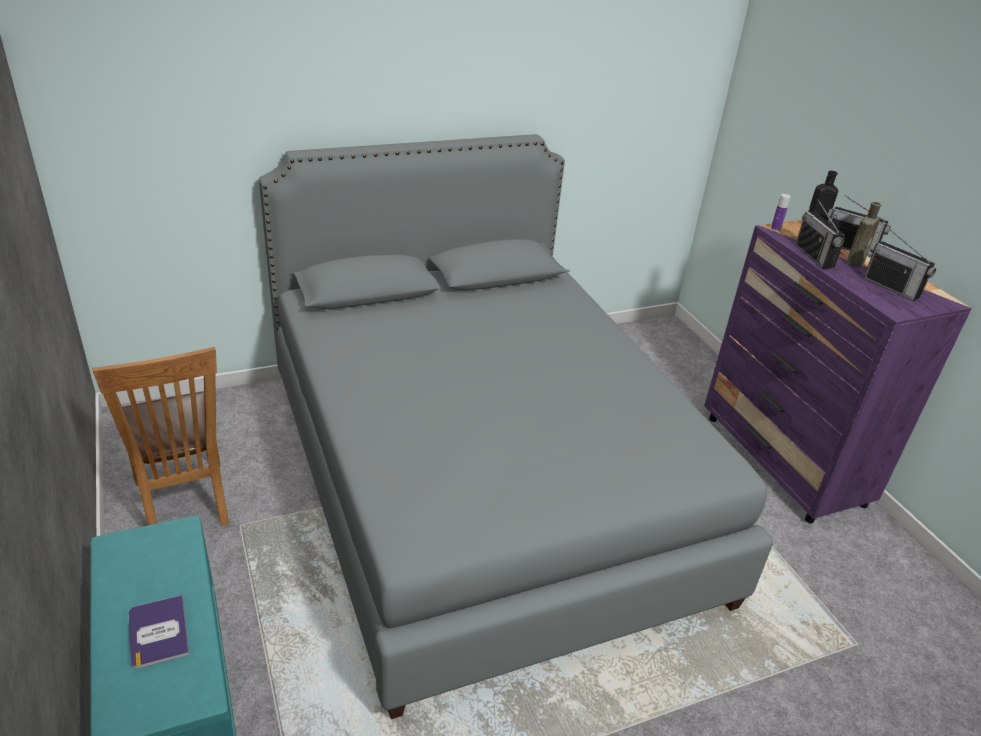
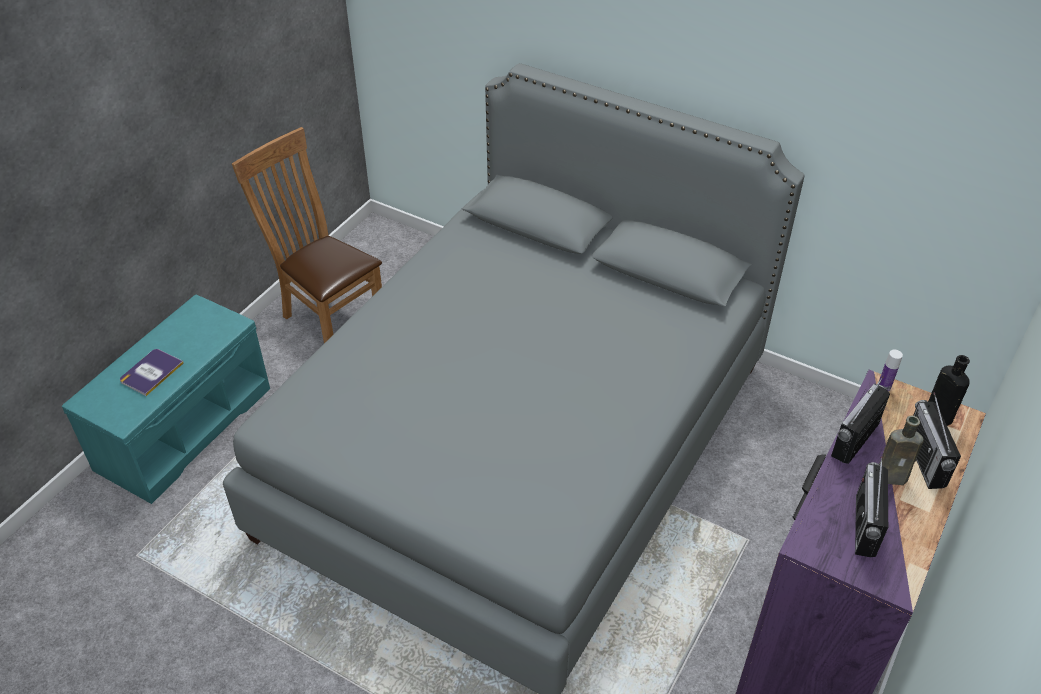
camera: 55 degrees right, 10 degrees up
brown chair [92,347,229,526] -> brown chair turned 105 degrees clockwise [232,127,382,343]

